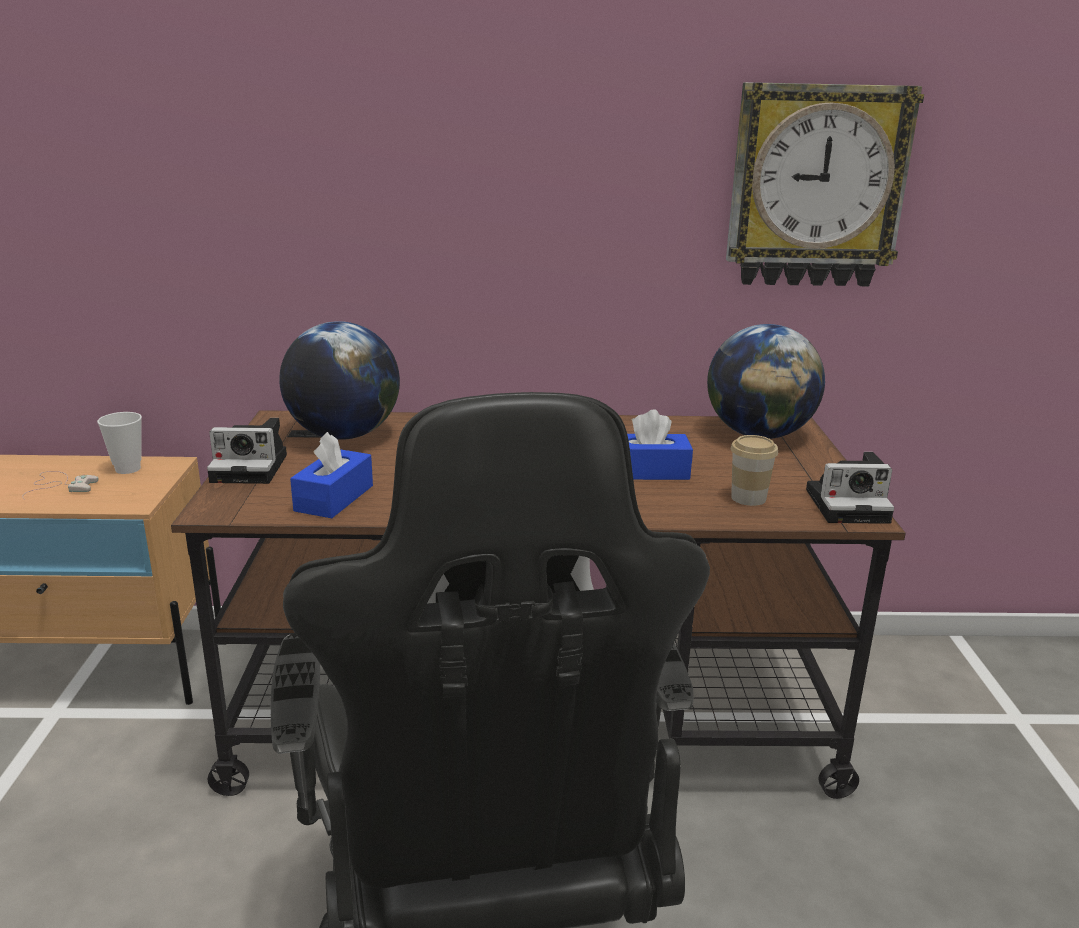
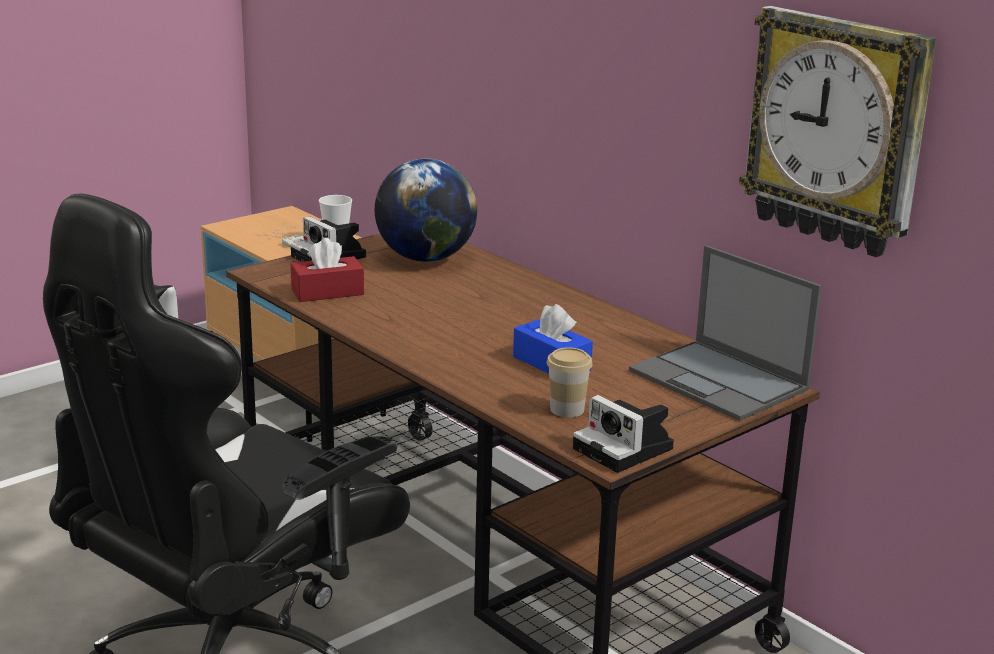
camera: 50 degrees right, 0 degrees up
blue tissue box [290,432,373,518] -> red tissue box [291,238,364,302]
globe [707,324,825,439] -> laptop [629,245,822,421]

